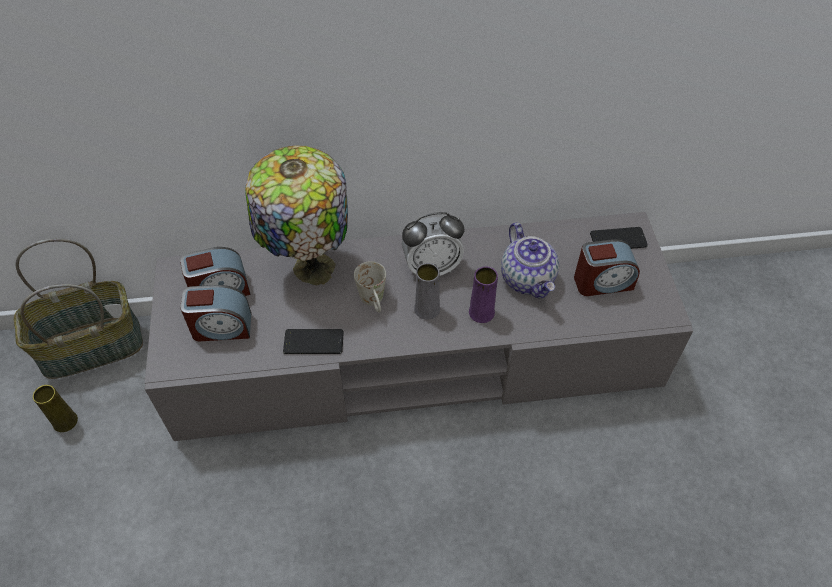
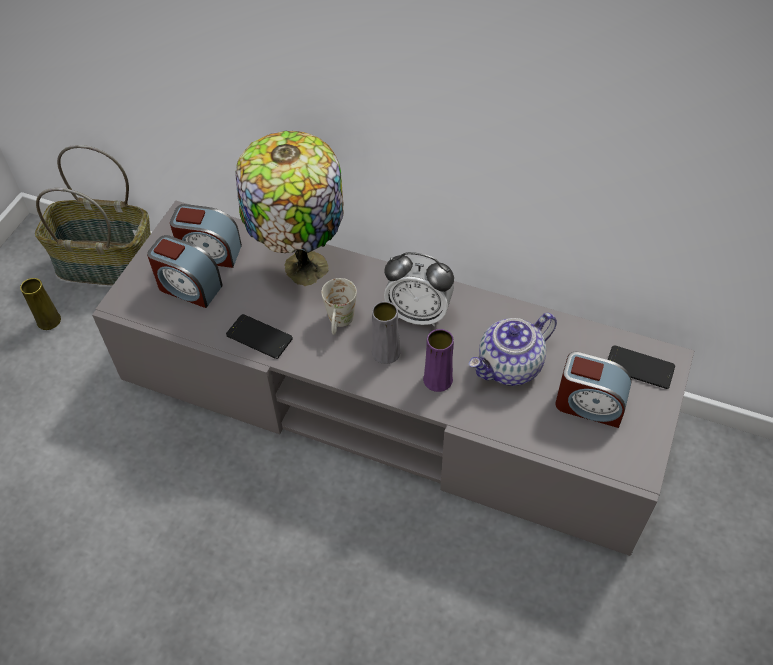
camera: 30 degrees right, 0 degrees up
teapot [501,223,559,299] -> teapot turned 45 degrees clockwise [469,313,557,386]

